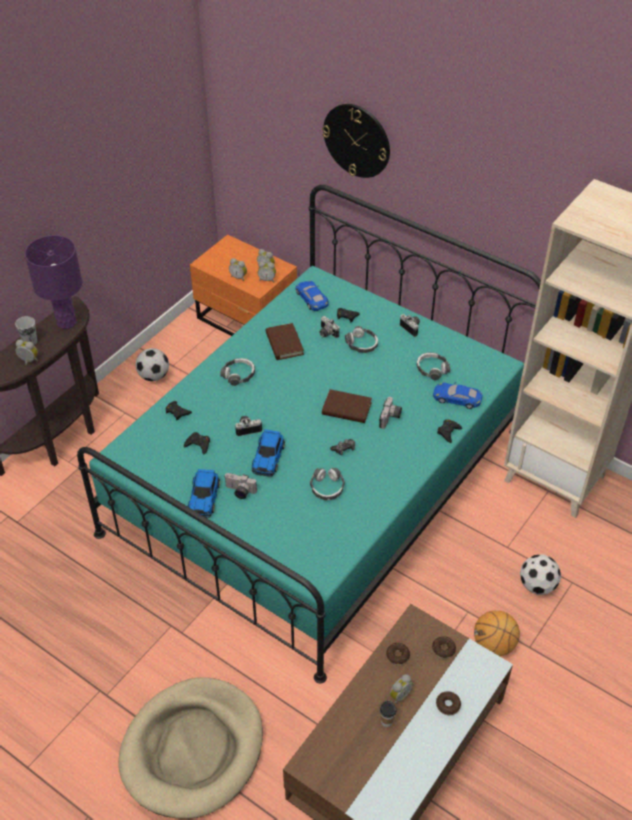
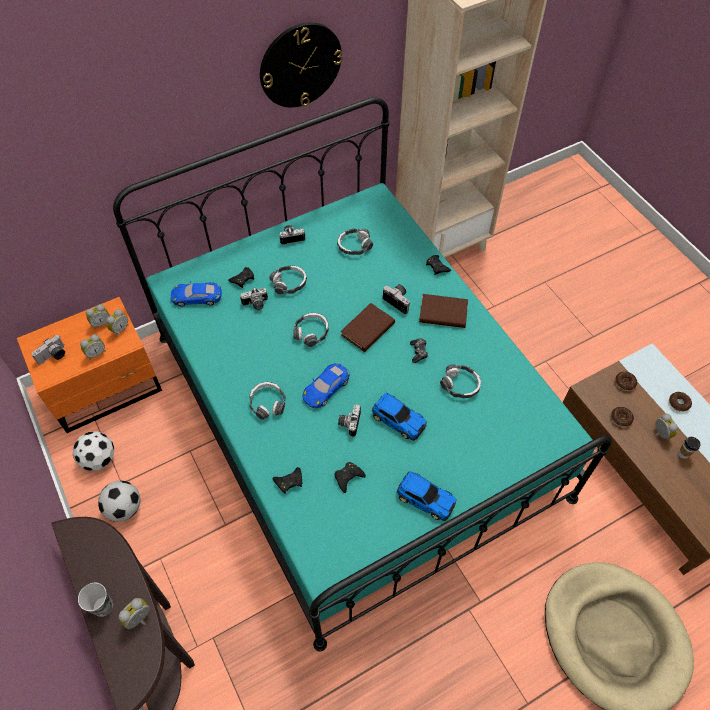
camera: 65 degrees left, 10 degrees up
purple table lamp [25,235,82,329] -> none
camera [225,473,257,499] -> camera moved to [31,335,65,365]
brown book [266,323,304,360] -> brown book moved to [419,294,468,328]
wall clock [322,104,390,178] -> wall clock moved to [260,22,343,107]
blue toy car [433,382,483,409] -> blue toy car moved to [302,363,350,408]
basketball [474,610,520,656] -> none
football [520,554,561,595] -> football moved to [73,431,114,471]
none -> headphones [293,312,329,347]

